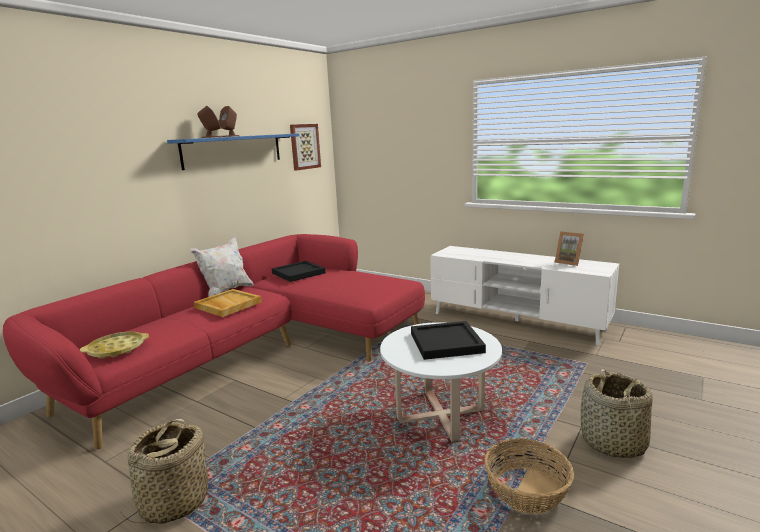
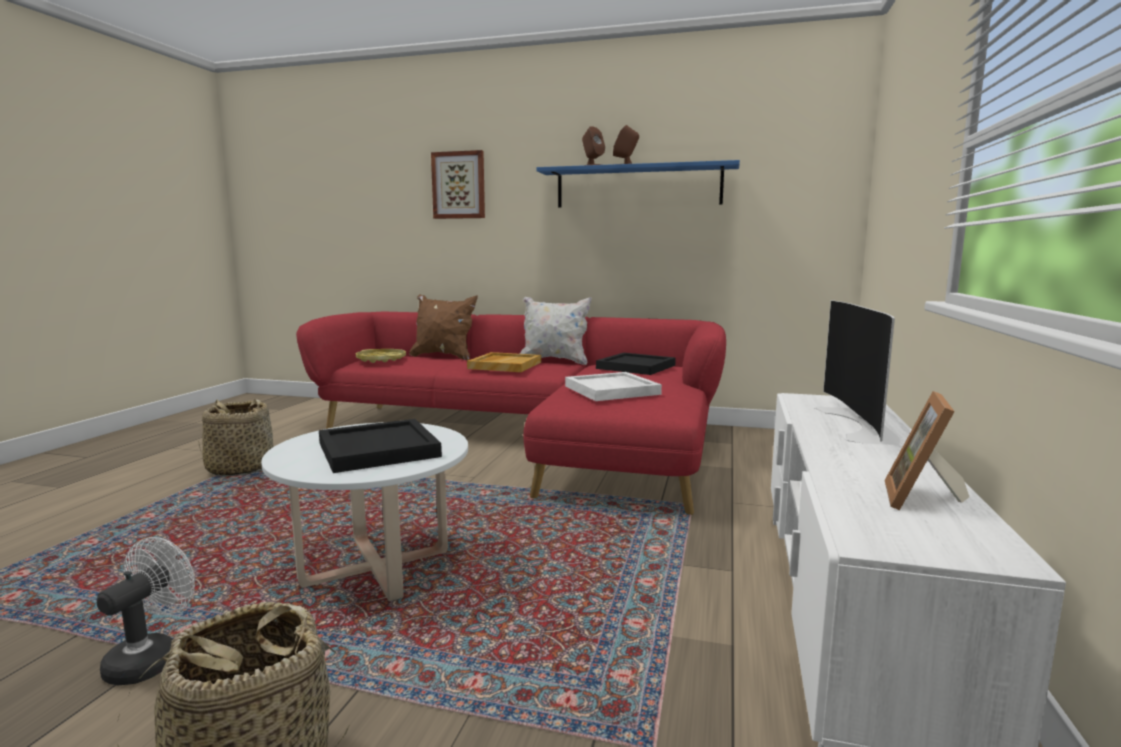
camera: 70 degrees right, 5 degrees down
picture [290,124,321,170] -> picture moved to [431,150,485,219]
basket [485,438,574,514] -> white fan [97,537,195,685]
none -> brown pillow [409,294,478,360]
none -> white tray [565,372,662,401]
none -> television [815,300,900,445]

